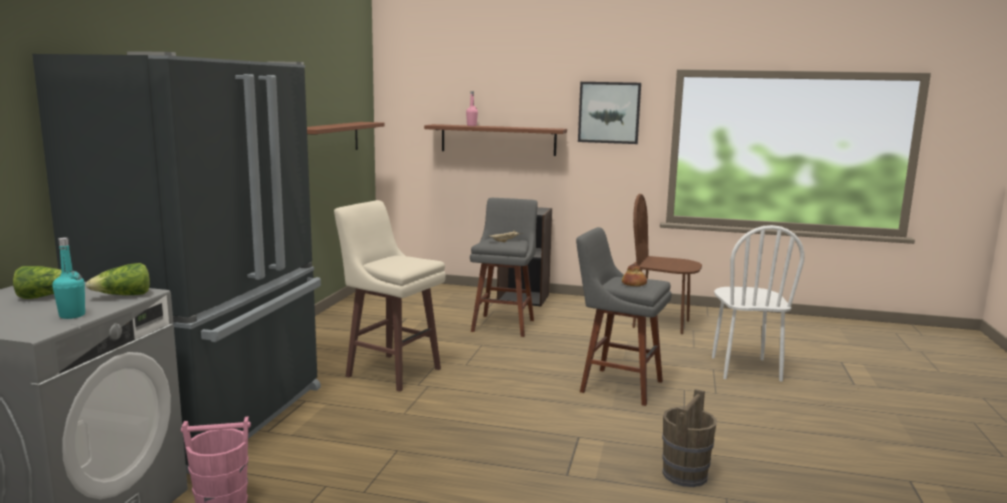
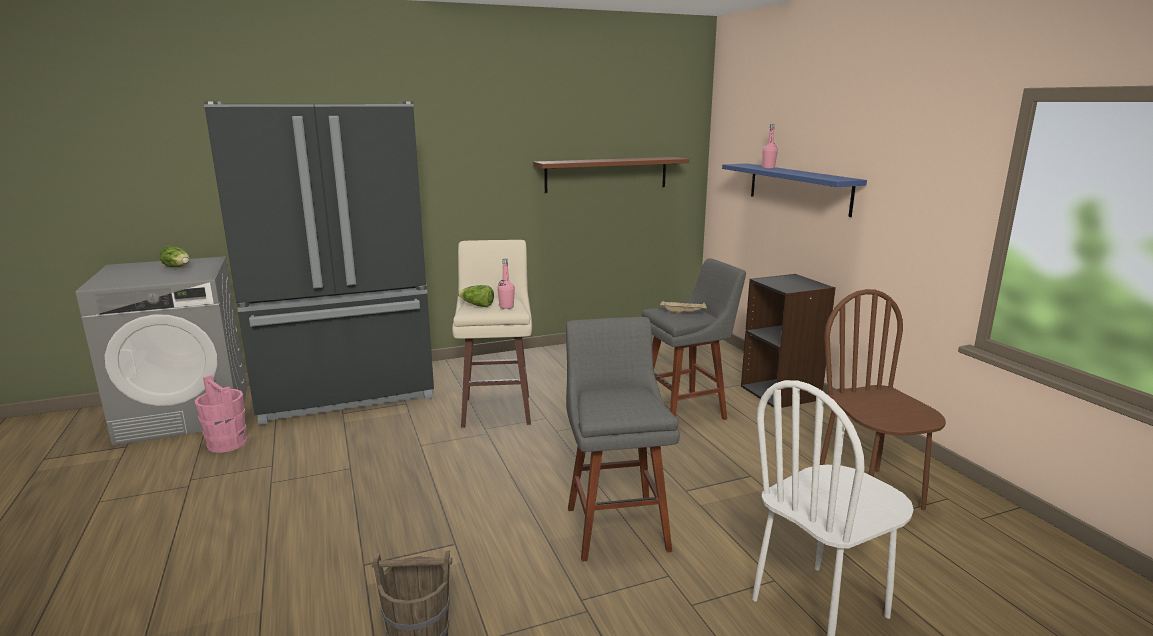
camera: 55 degrees right, 5 degrees up
turquoise bottle [52,238,85,319] -> none
lettuce [86,263,150,295] -> lettuce moved to [458,285,494,307]
brown shelf [424,124,567,156] -> blue shelf [722,163,867,217]
picture [578,82,641,144] -> none
bread [622,264,647,286] -> none
none -> pink bottle [497,258,515,309]

